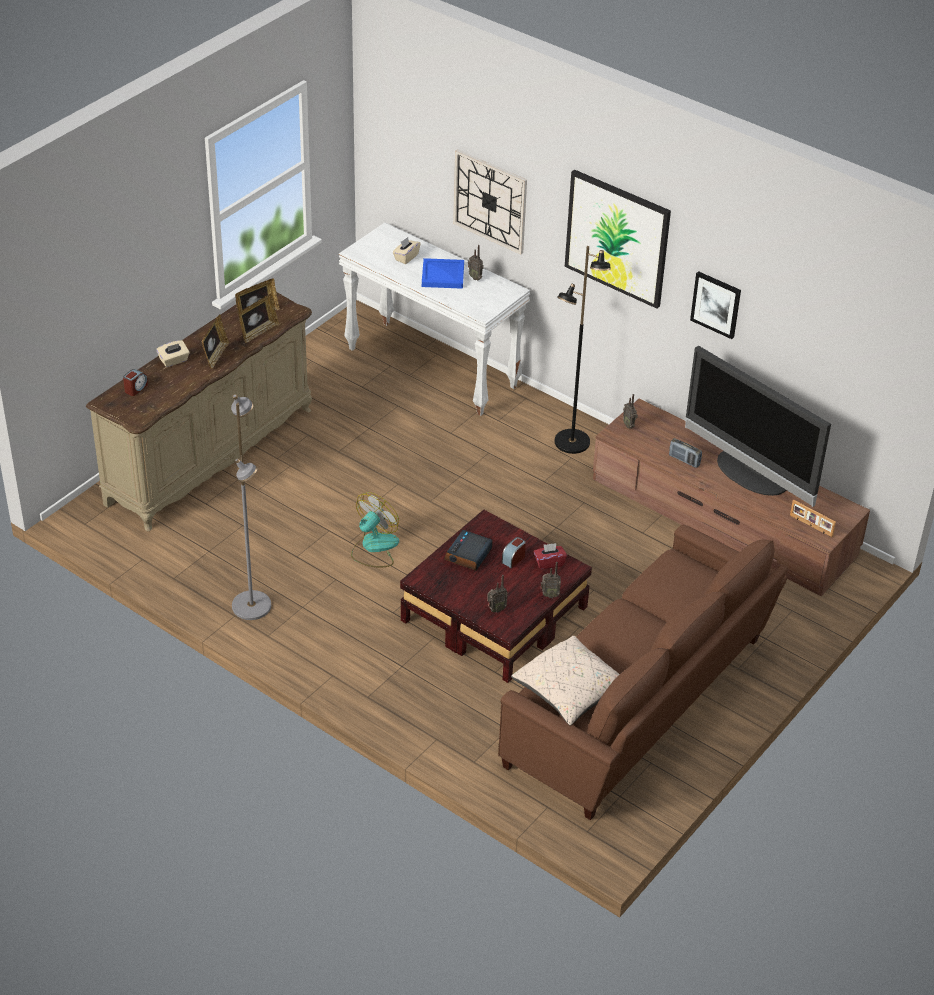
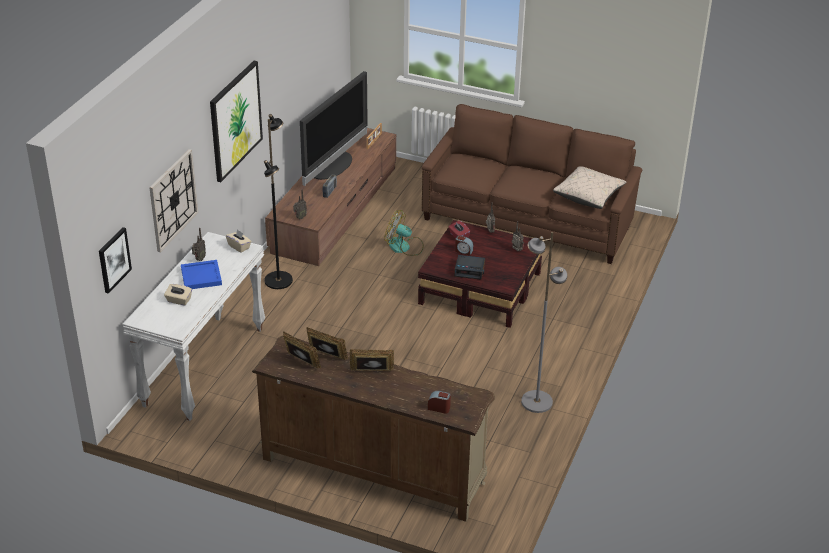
camera: 105 degrees left, 5 degrees down
beige tissue box [156,340,190,367] -> beige tissue box moved to [226,229,252,253]
fan [351,492,399,567] -> fan moved to [384,210,424,256]
picture [690,271,741,339] -> picture moved to [99,227,132,294]

